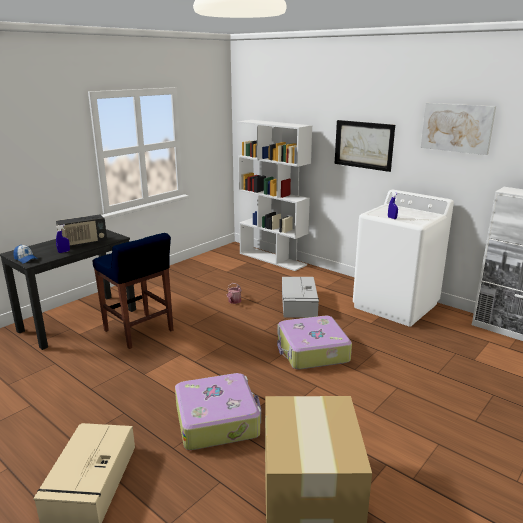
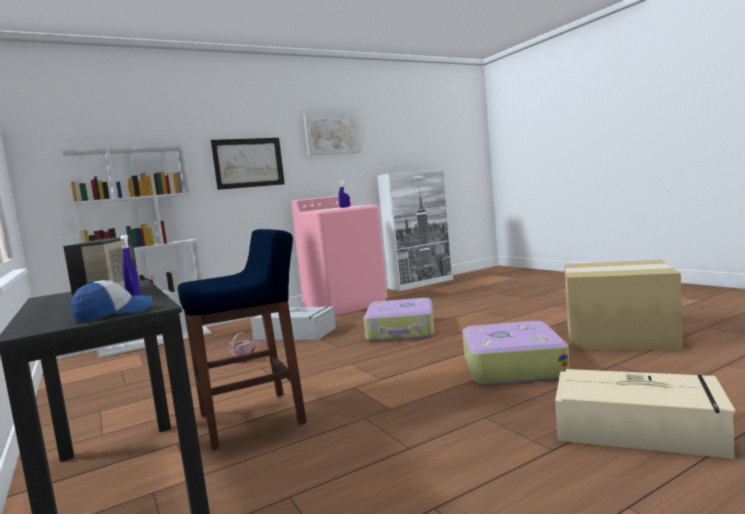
camera: 70 degrees left, 15 degrees down
white washing machine [353,190,454,327] -> pink washing machine [291,195,387,315]

